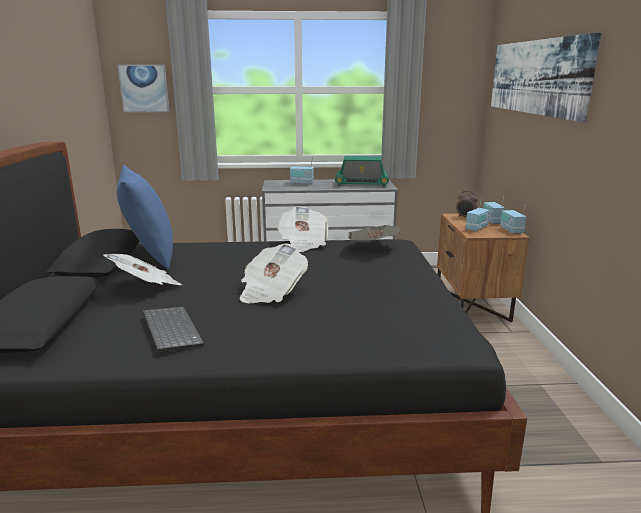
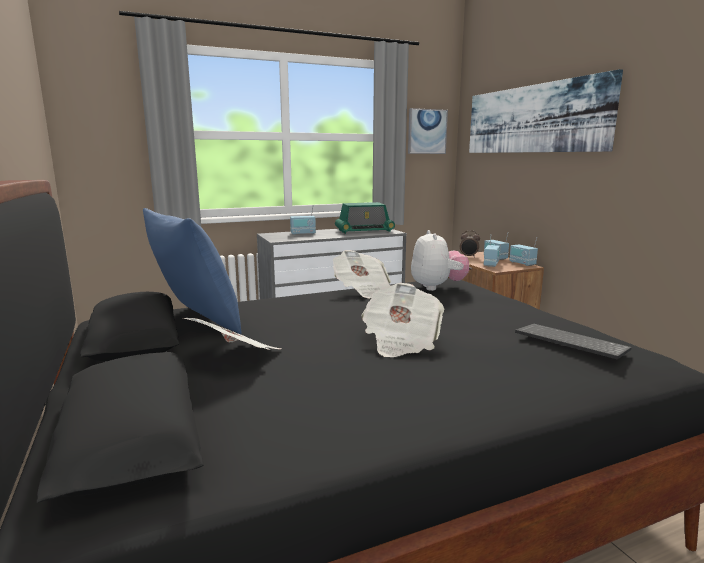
camera: 20 degrees left, 5 degrees down
picture [117,64,170,113] -> picture moved to [408,108,448,154]
keyboard [143,307,204,352] -> keyboard moved to [515,324,632,359]
newspaper [348,225,400,241] -> plush toy [411,230,469,291]

